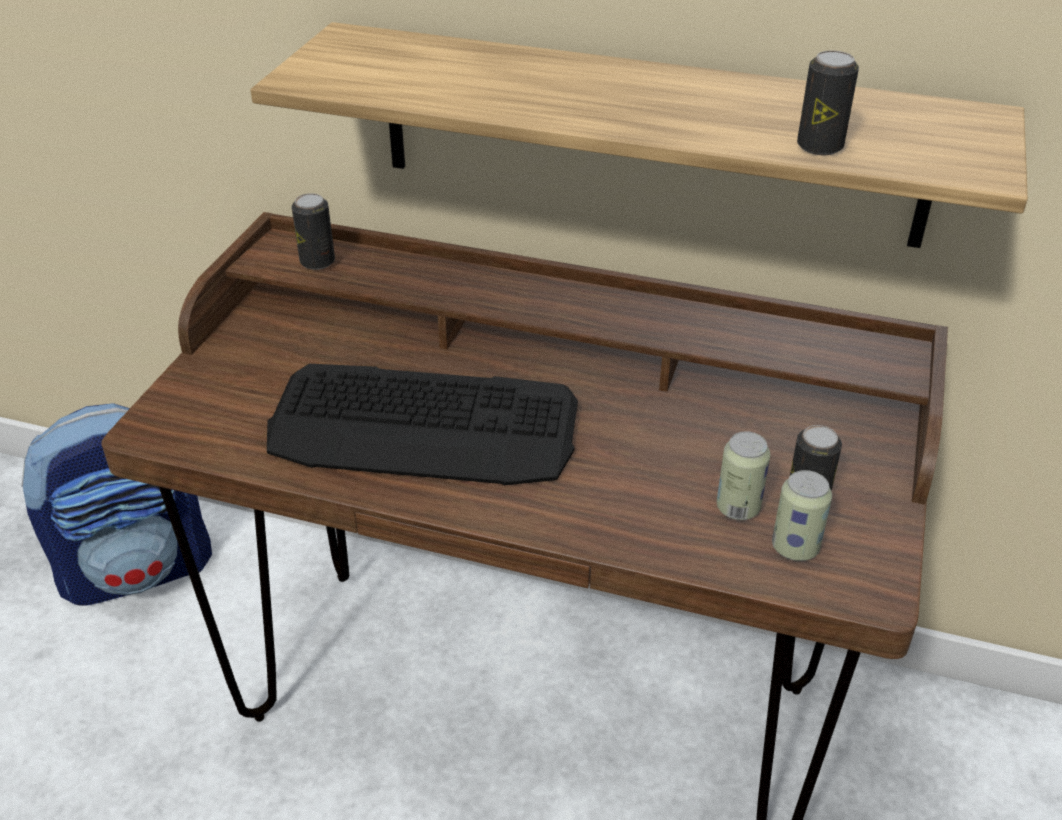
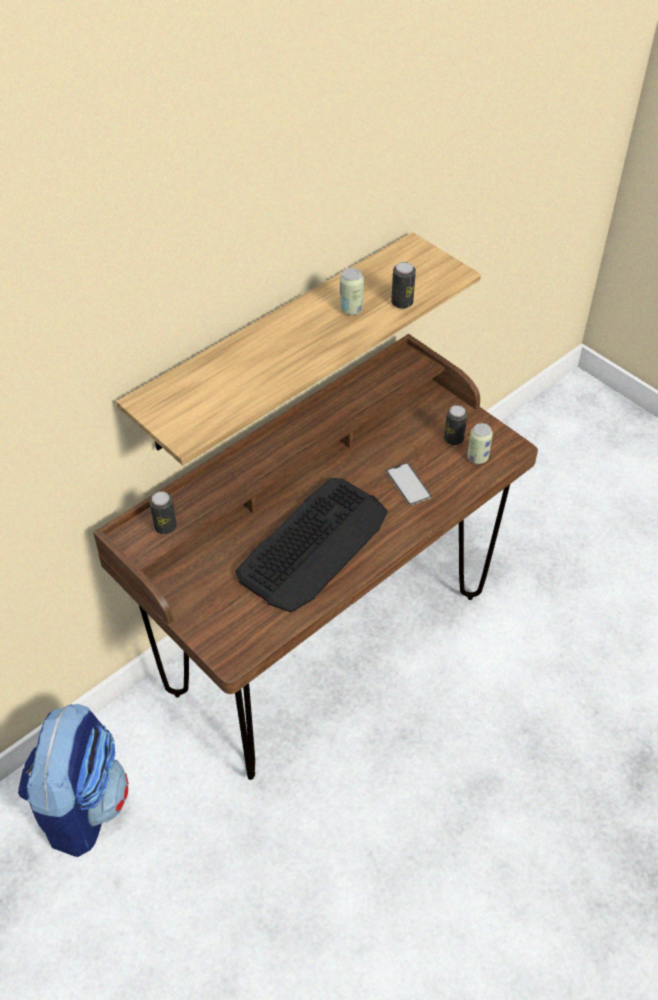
camera: 60 degrees left, 10 degrees up
can [717,431,770,520] -> can moved to [340,268,364,315]
none -> phone [386,463,431,505]

